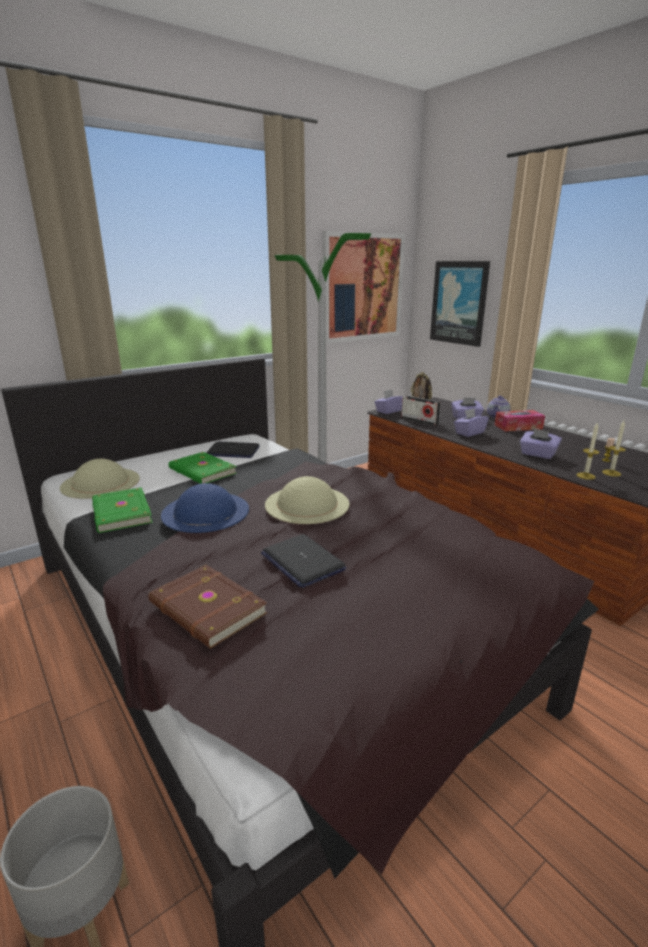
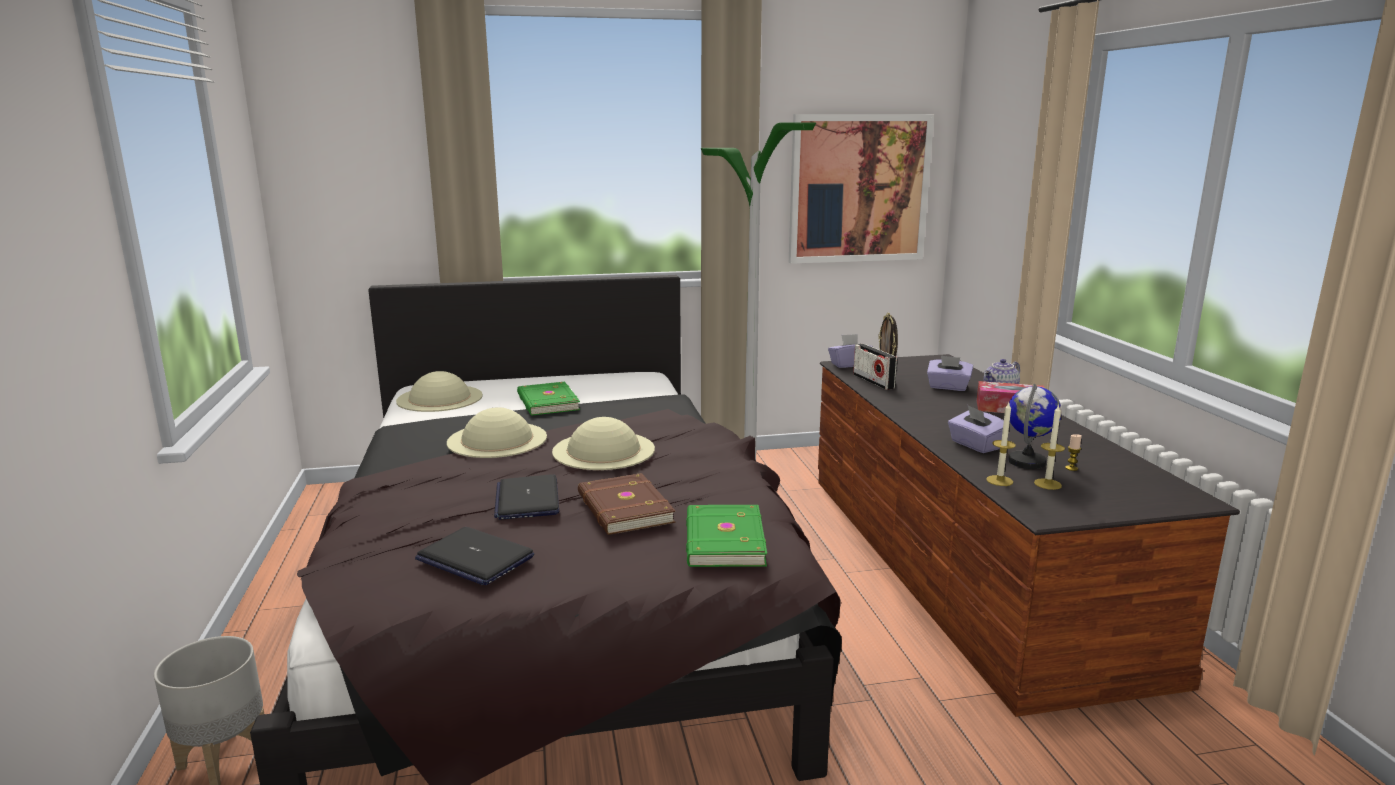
camera: 25 degrees right, 5 degrees down
green book [92,487,153,533] -> green book moved to [686,505,767,567]
brown book [149,565,267,649] -> brown book moved to [578,473,676,535]
blue hat [161,483,249,533] -> beige hat [447,407,547,458]
laptop [206,442,259,458] -> laptop moved to [415,527,534,585]
picture [430,261,490,347] -> none
purple tissue box [454,408,489,437] -> none
none -> globe [1008,384,1062,469]

